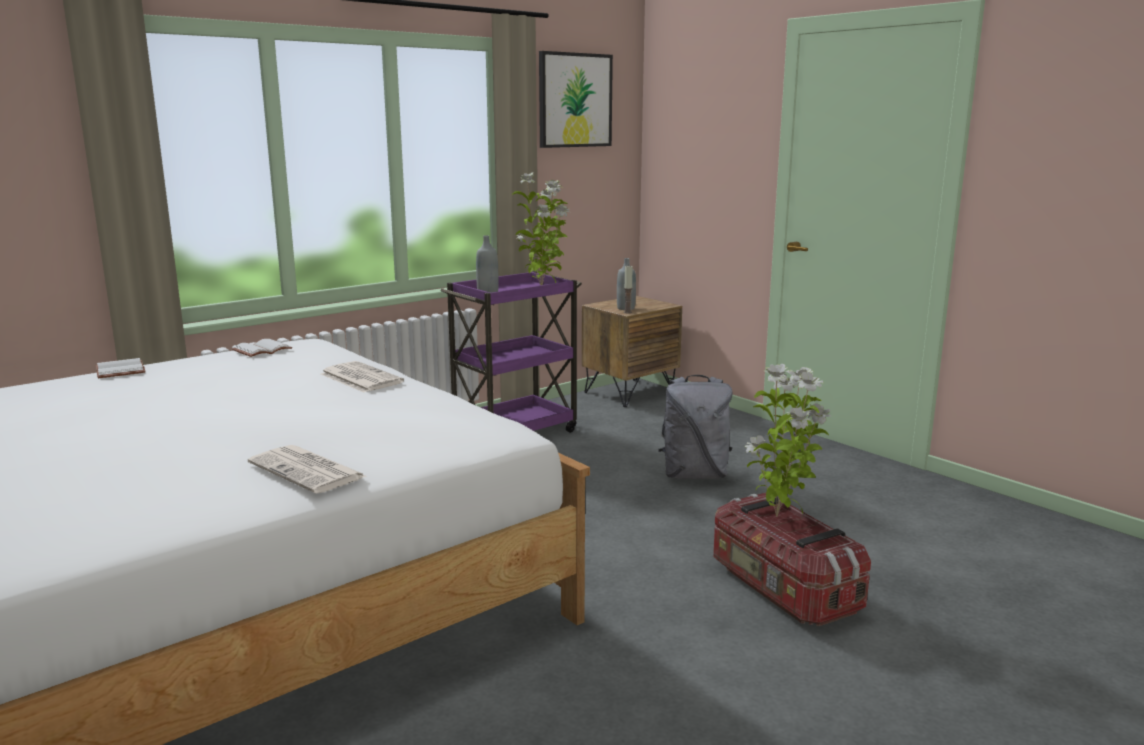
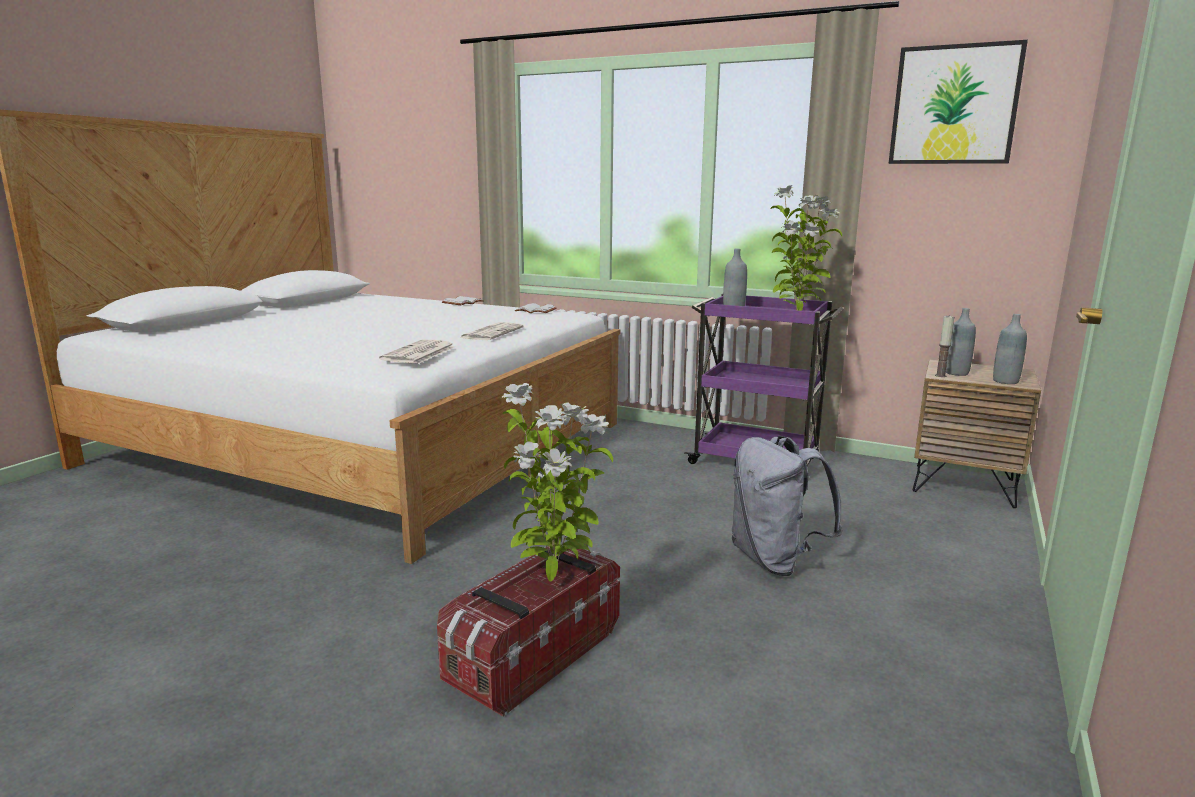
camera: 65 degrees right, 0 degrees up
newspaper [248,445,368,494] -> newspaper moved to [379,339,455,364]
none -> grey bottle [993,314,1027,384]

